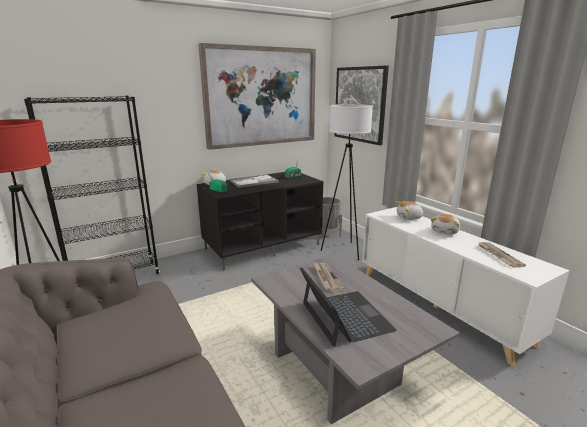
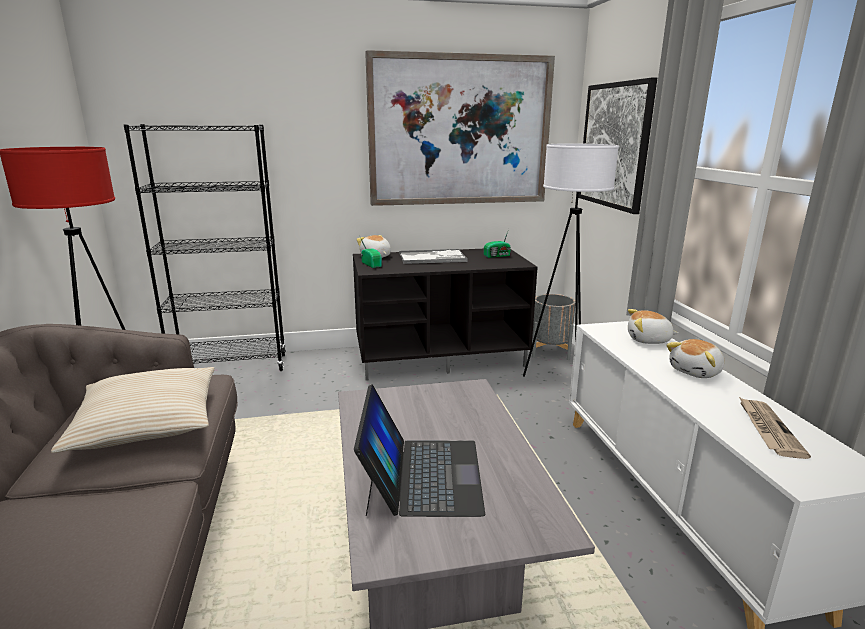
camera: 20 degrees right, 0 degrees up
newspaper [314,263,345,292] -> none
none -> beige pillow [51,367,214,453]

